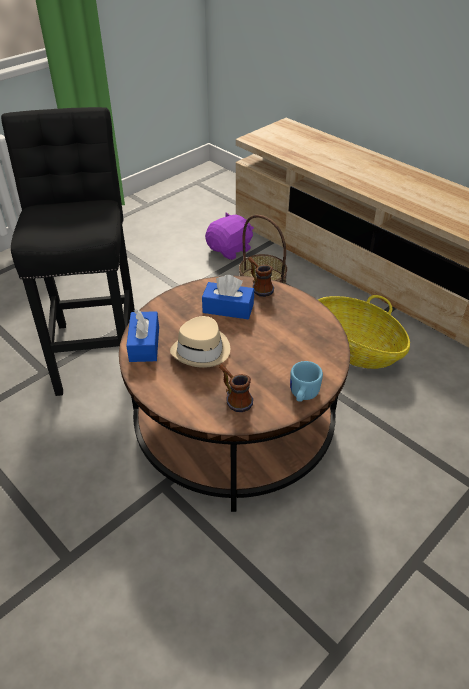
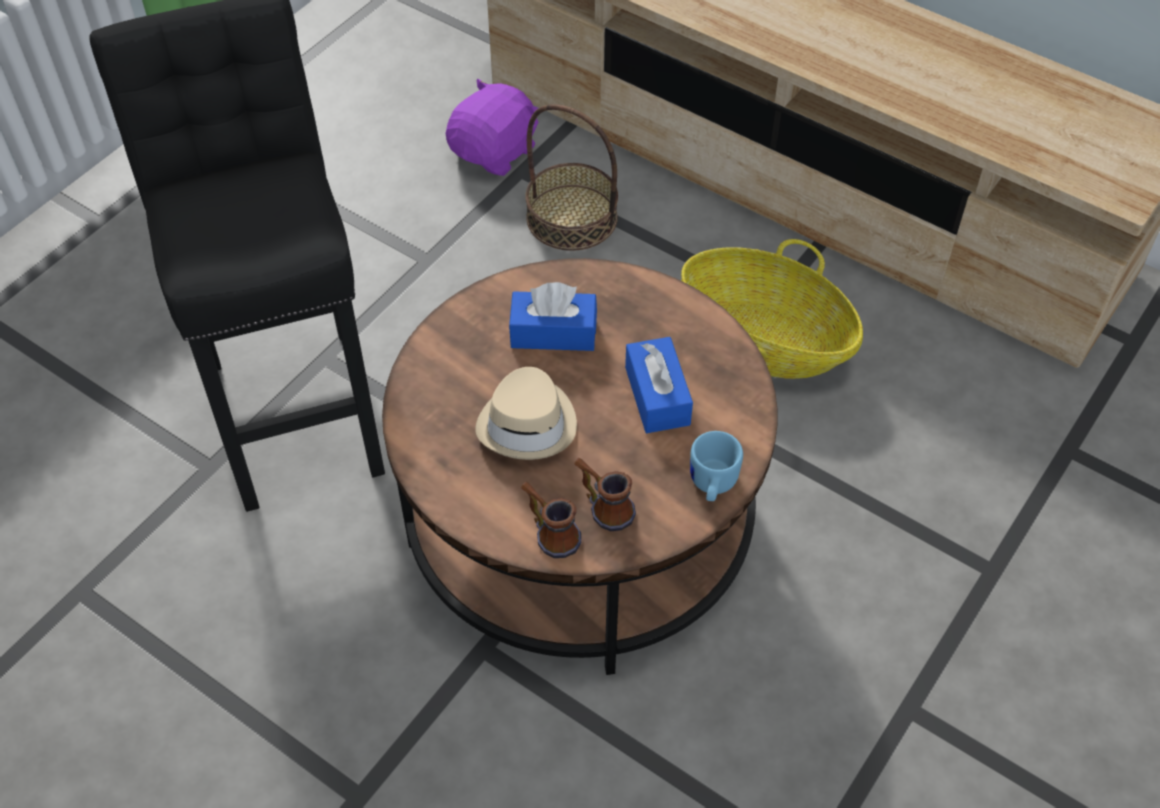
camera: 10 degrees left, 10 degrees up
blue tissue box [126,309,159,362] -> blue tissue box moved to [625,337,693,433]
mug [248,257,274,297] -> mug moved to [521,482,581,558]

